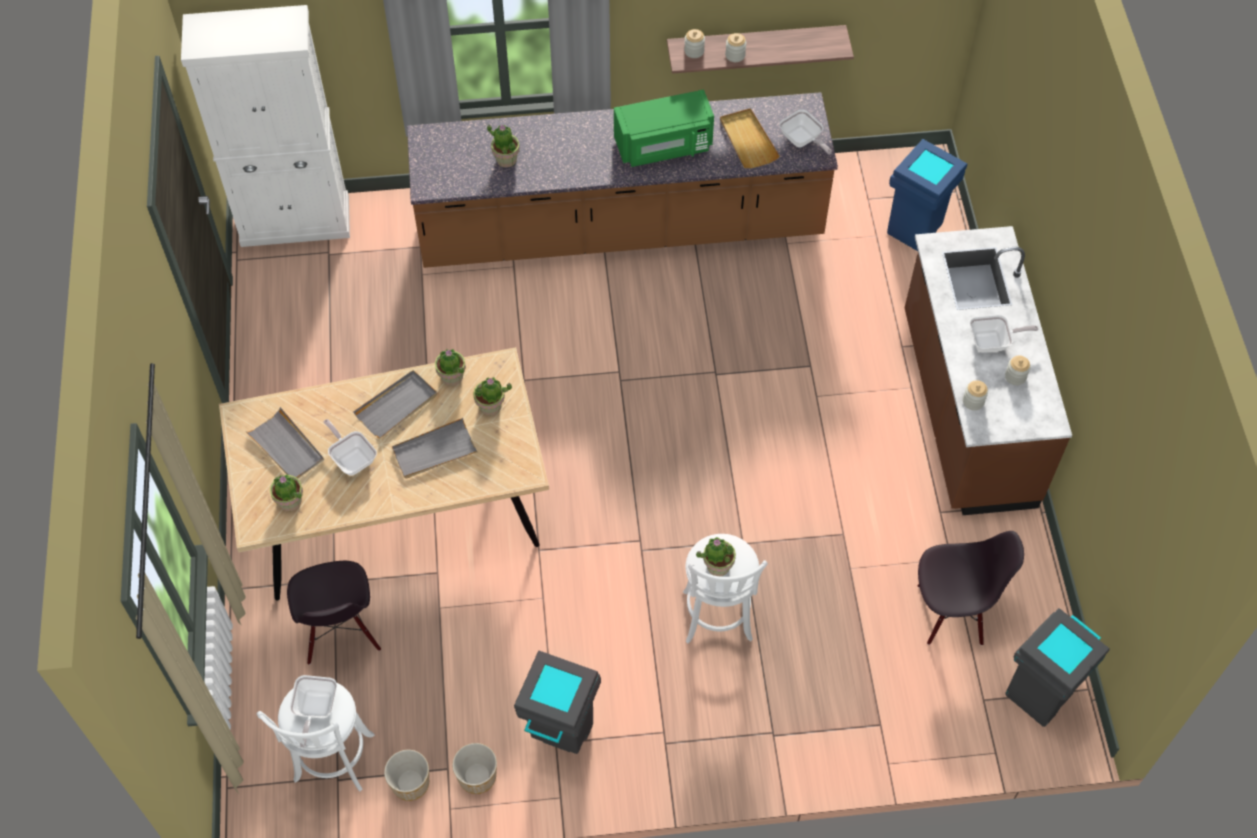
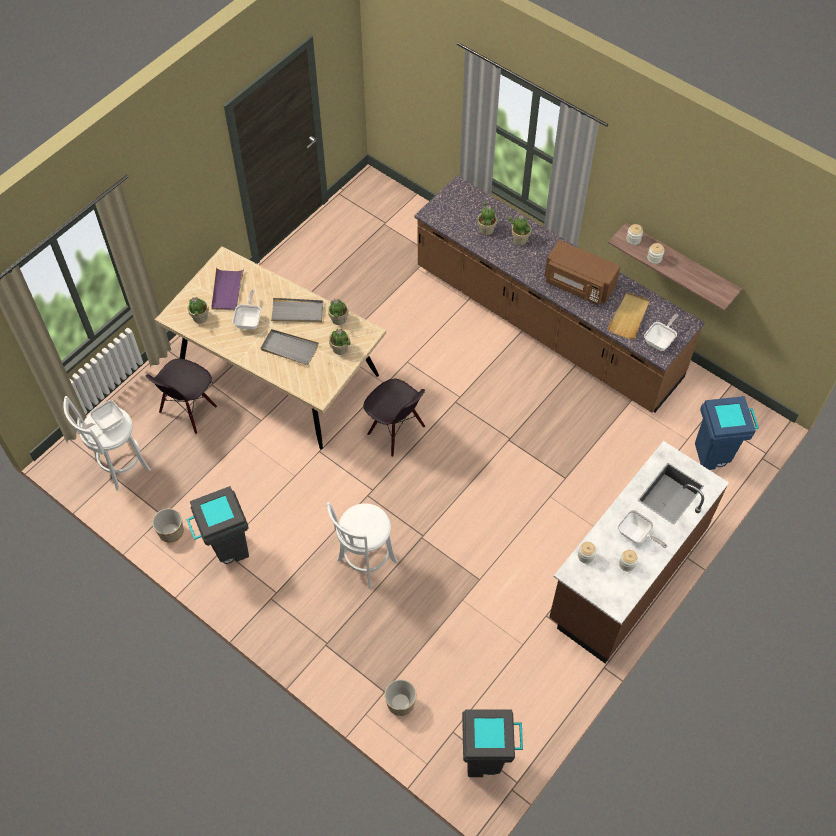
camera: 45 degrees right, 0 degrees up
white cabinet [181,5,350,247] -> none
grey tray [245,407,324,478] -> purple tray [211,268,244,310]
planter [384,750,429,801] -> planter moved to [385,679,416,716]
green microwave [614,89,714,167] -> brown microwave [544,240,621,305]
potted plant [696,537,736,576] -> potted plant moved to [508,215,532,245]
frying pan [779,110,832,155] -> frying pan turned 150 degrees counterclockwise [644,314,679,351]
black chair [917,531,1024,645] -> black chair moved to [364,379,425,457]

